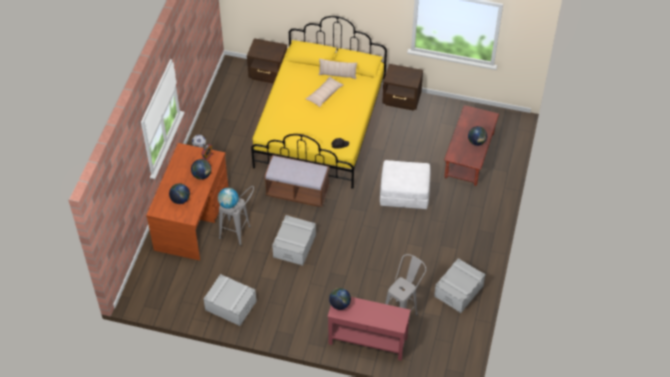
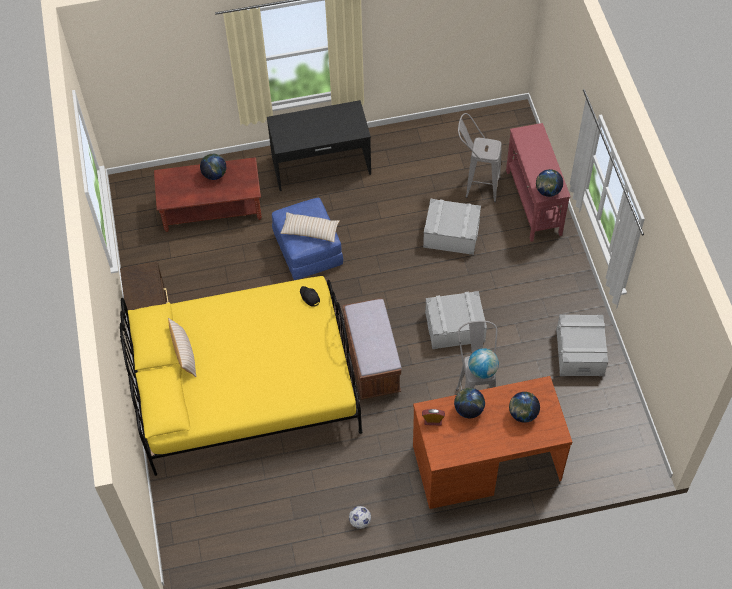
camera: 115 degrees left, 5 degrees up
brown nightstand [247,38,287,84] -> none
beige pillow [306,77,344,107] -> beige pillow moved to [280,212,339,242]
white ottoman [380,160,430,209] -> blue ottoman [272,198,343,280]
grey storage box [434,258,486,313] -> grey storage box moved to [423,199,481,255]
none -> black desk [267,100,371,191]

